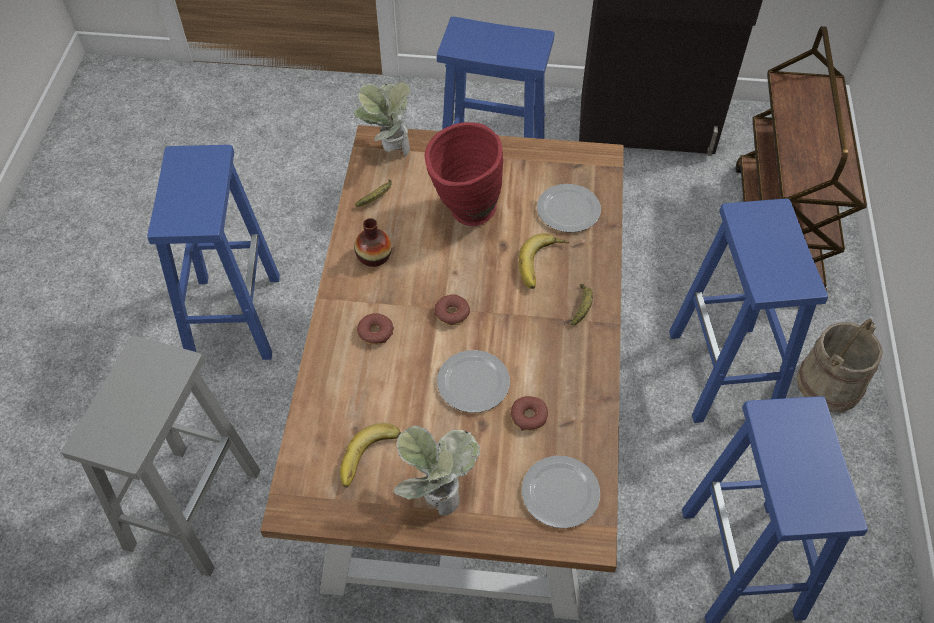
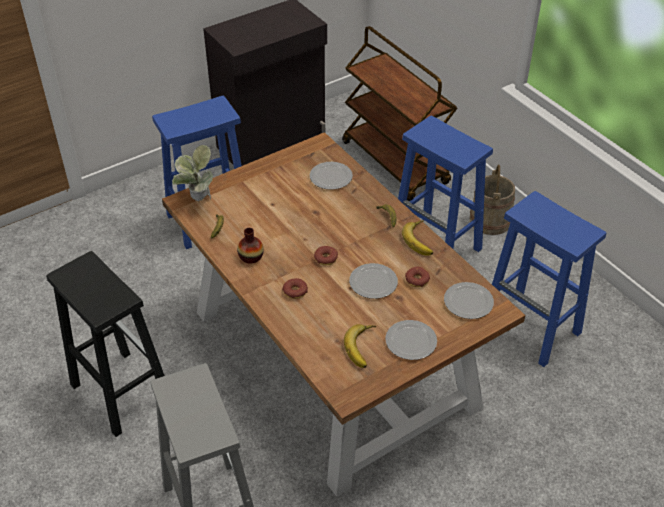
camera: 40 degrees left, 10 degrees down
blue stool [147,145,280,360] -> black stool [46,251,165,437]
potted plant [393,426,480,516] -> plate [385,320,437,360]
red vase [424,122,503,226] -> none
banana [519,233,569,289] -> banana moved to [402,220,433,256]

